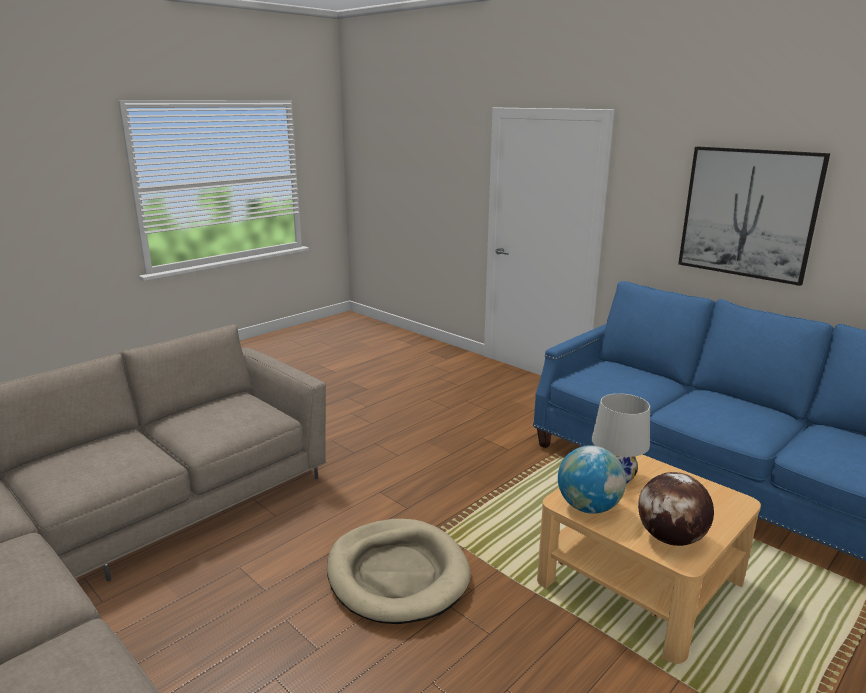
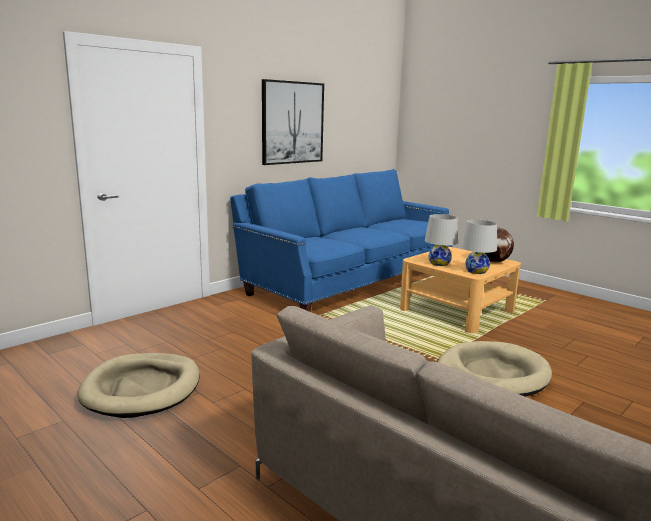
camera: 90 degrees left, 5 degrees down
globe [558,445,626,514] -> white table lamp [462,220,497,274]
none -> beige dog bed [77,353,200,418]

